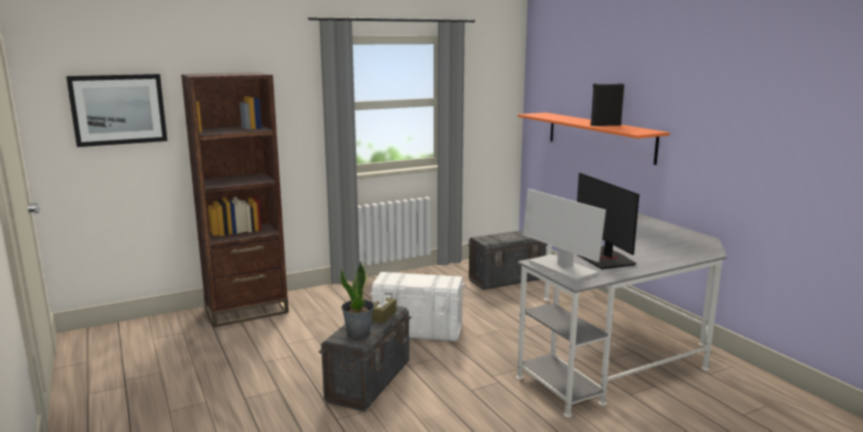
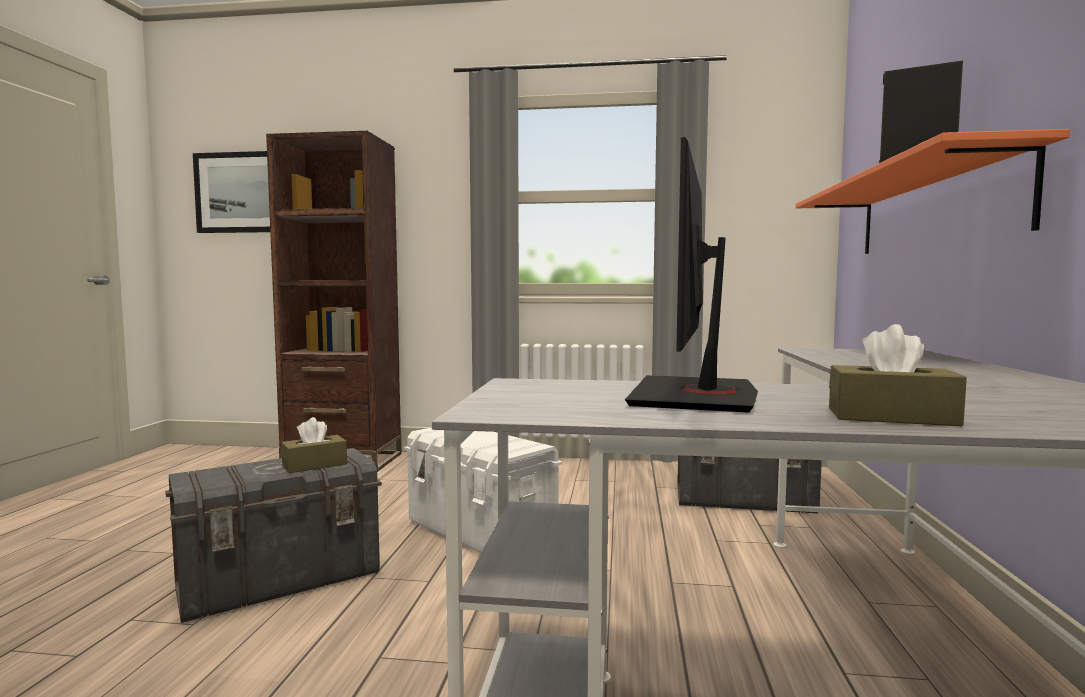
camera: 35 degrees right, 10 degrees down
potted plant [340,261,374,338] -> none
monitor [523,189,606,281] -> none
none -> brown tissue box [829,324,967,426]

